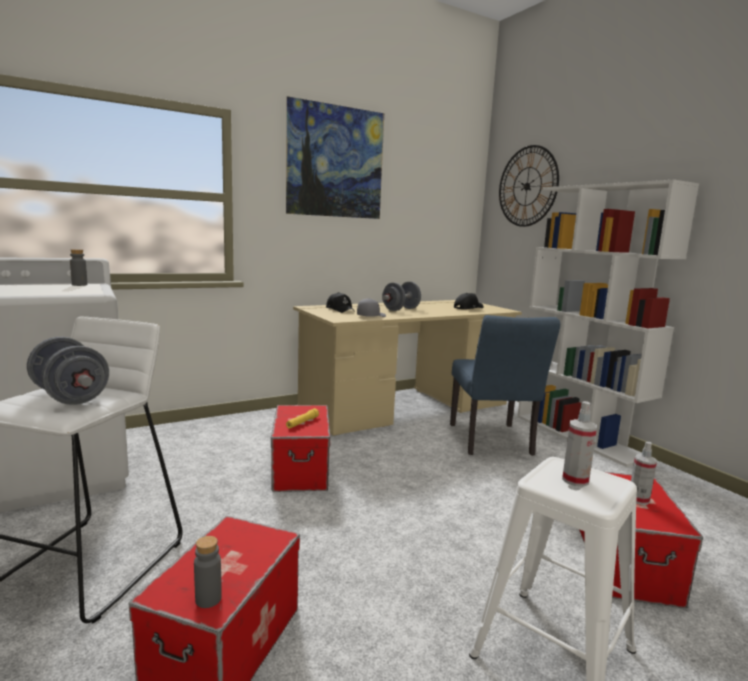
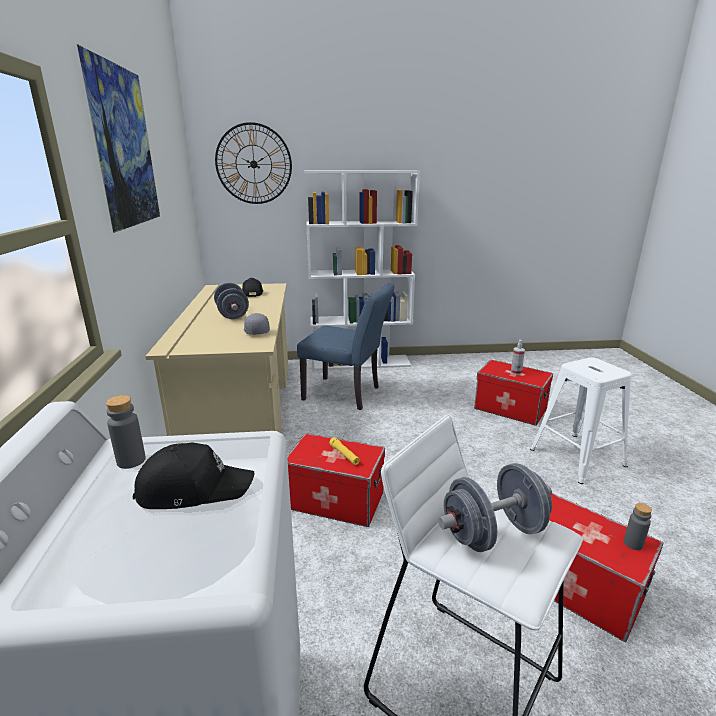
camera: 65 degrees left, 10 degrees up
black cap [326,292,355,313] -> black cap moved to [133,443,255,509]
spray bottle [562,401,597,487] -> none

